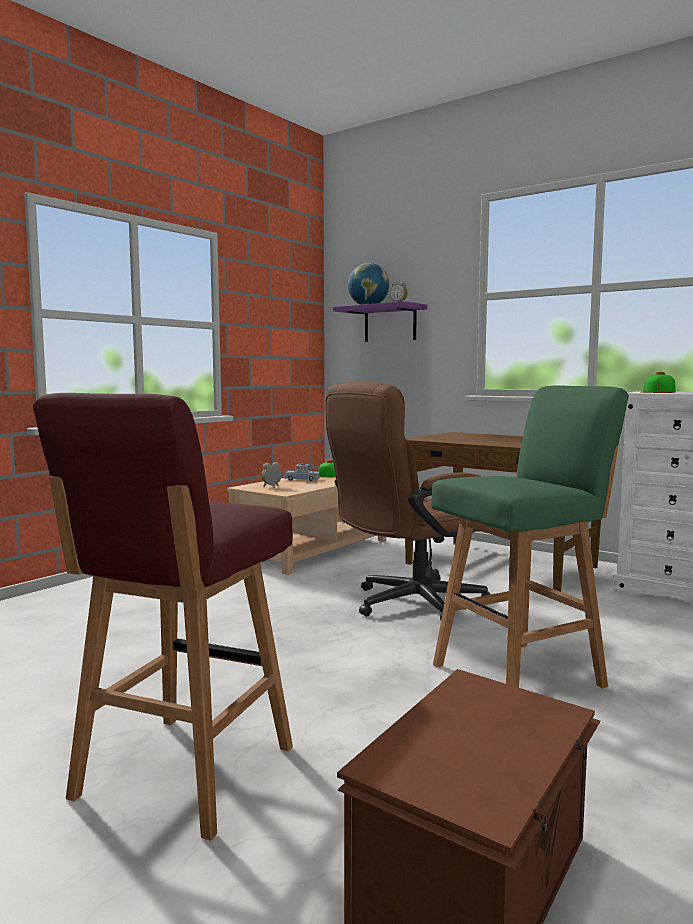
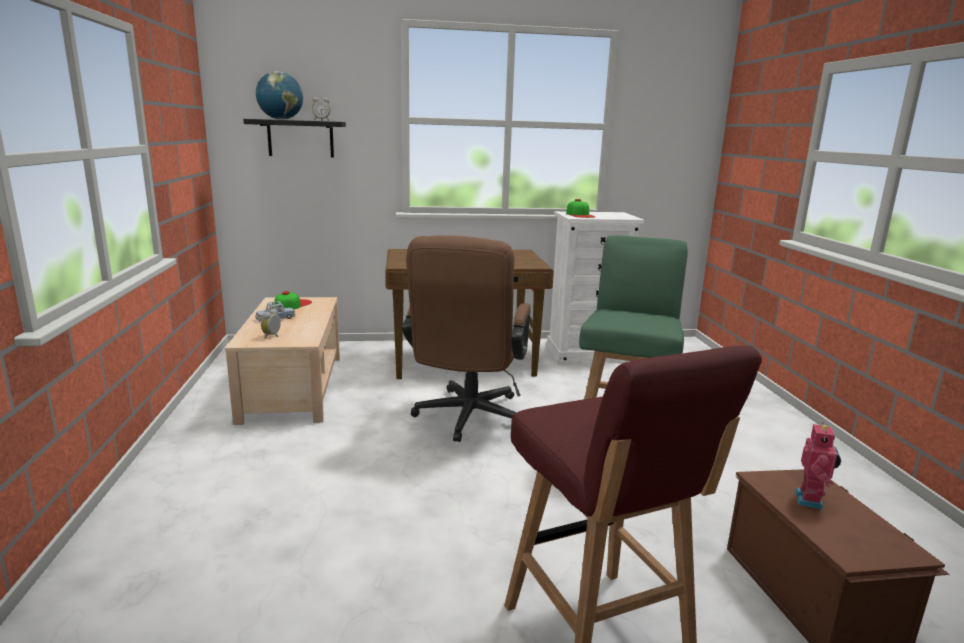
camera: 45 degrees left, 10 degrees up
purple shelf [333,301,428,342] -> black shelf [243,119,346,157]
none -> toy robot [795,422,841,509]

